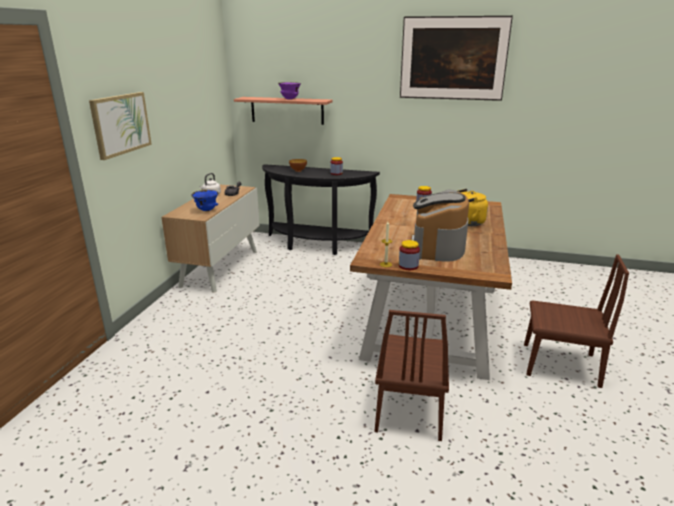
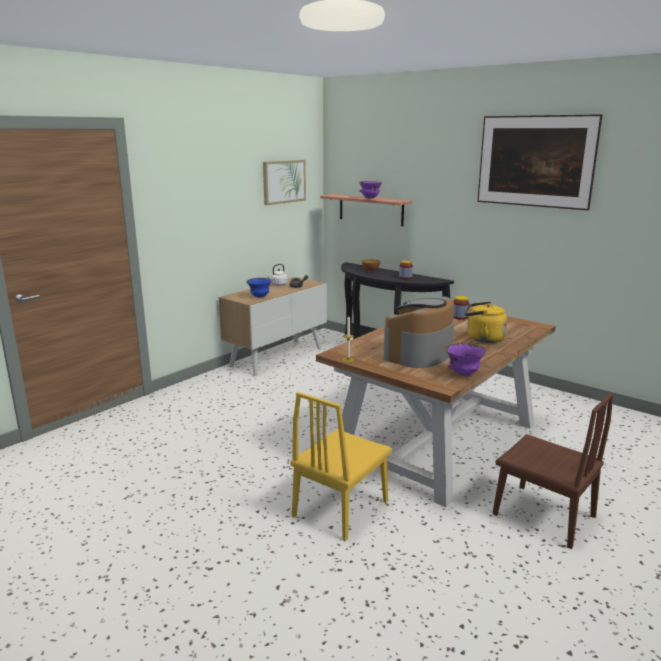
camera: 25 degrees right, 5 degrees down
picture [89,92,152,160] -> picture moved to [263,160,306,205]
brown chair [374,310,449,441] -> yellow chair [290,392,392,542]
jar [399,240,420,270] -> none
none -> purple bowl [445,343,486,376]

